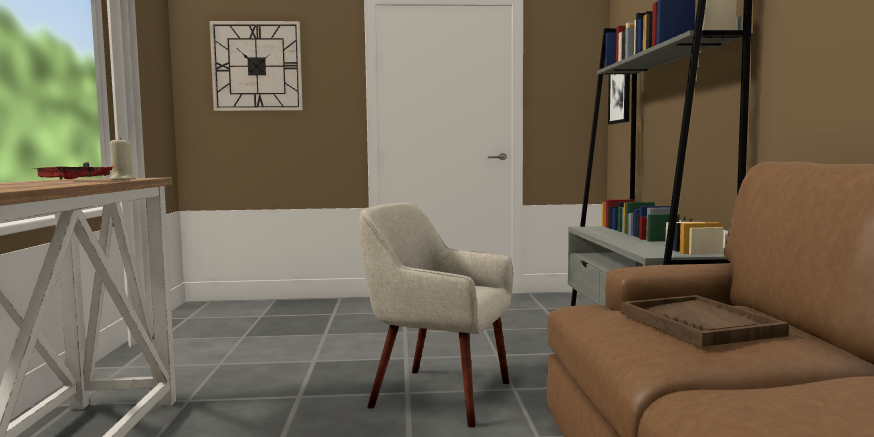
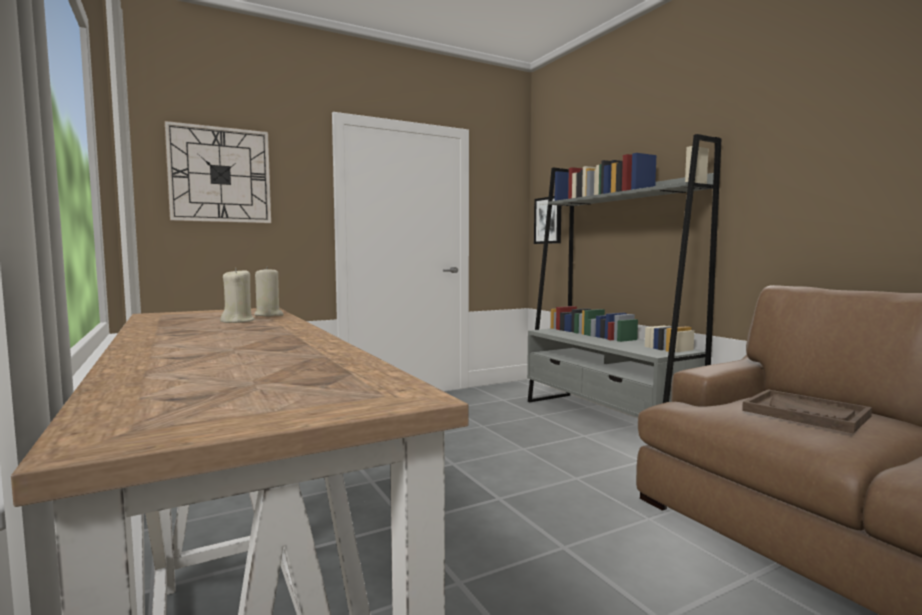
camera: 25 degrees left, 0 degrees up
red tray [37,162,115,179] -> beige candle [220,268,255,323]
beige armchair [359,202,513,428] -> none

